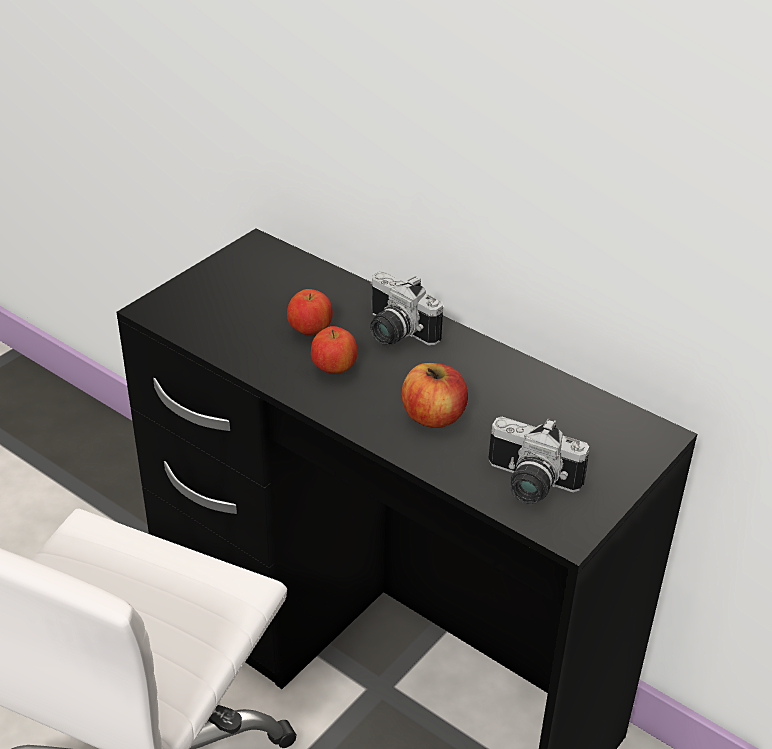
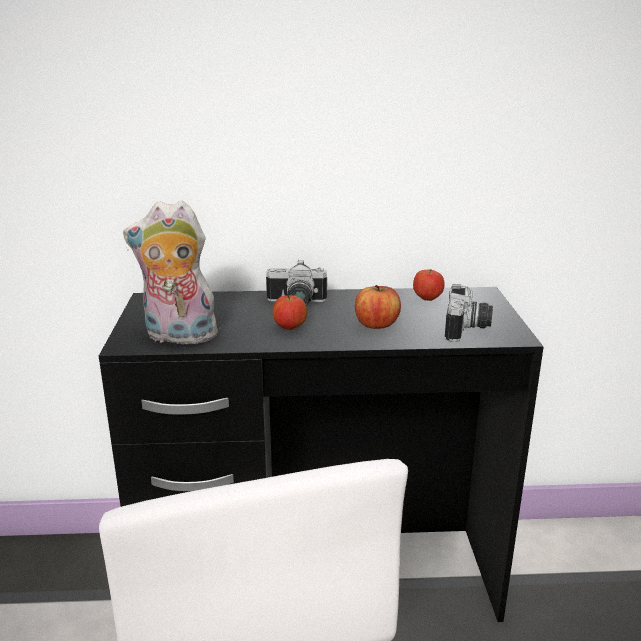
camera: 40 degrees left, 15 degrees down
apple [287,289,333,335] -> apple moved to [413,269,445,301]
camera [488,417,589,504] -> camera turned 60 degrees counterclockwise [445,284,493,342]
none -> plush toy [123,201,218,344]

